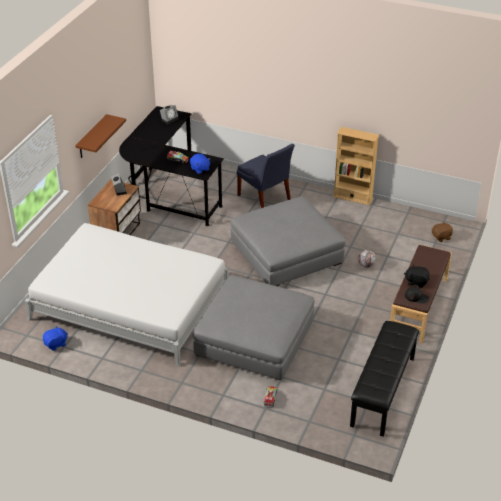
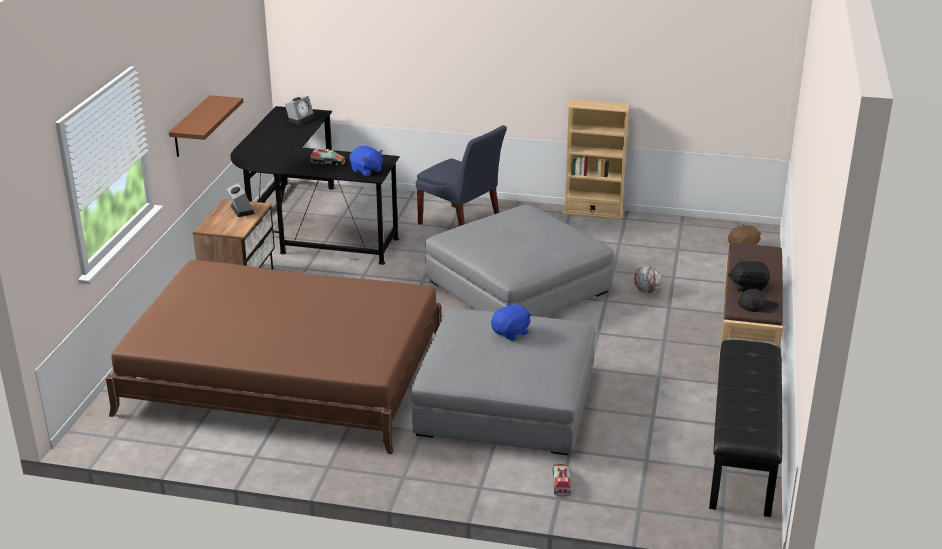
camera: 10 degrees left, 10 degrees down
white bed [25,223,229,366] -> brown bed [106,260,441,454]
blue plush toy [43,326,68,351] -> blue plush toy moved to [491,303,531,341]

